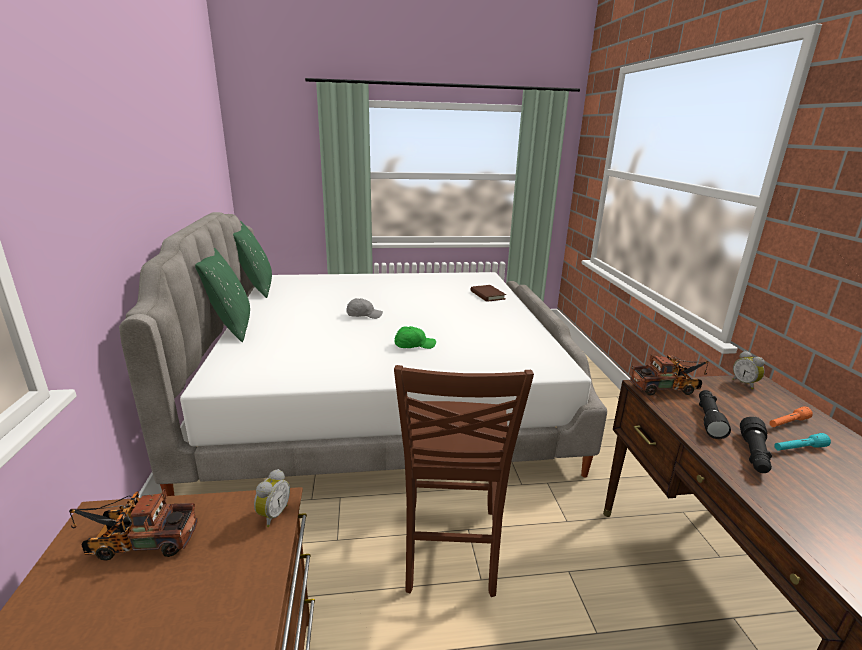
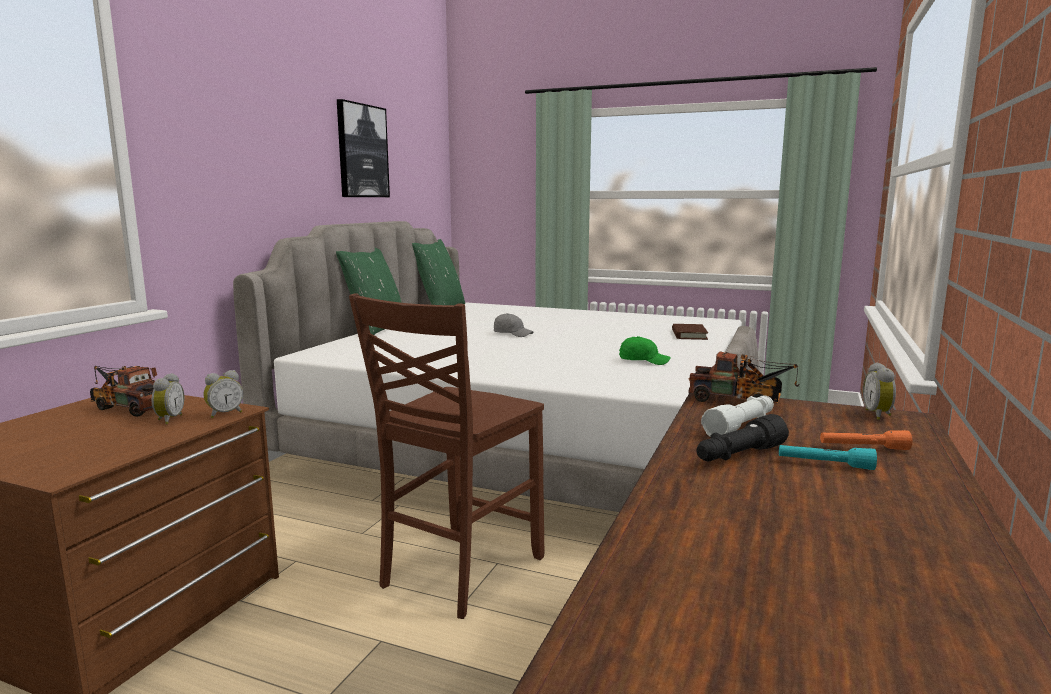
camera: 30 degrees right, 10 degrees down
green cap [394,326,436,349] -> green cap moved to [619,336,671,365]
black flashlight [699,390,731,439] -> white flashlight [701,395,774,437]
none -> alarm clock [152,373,185,424]
none -> picture [337,99,390,197]

